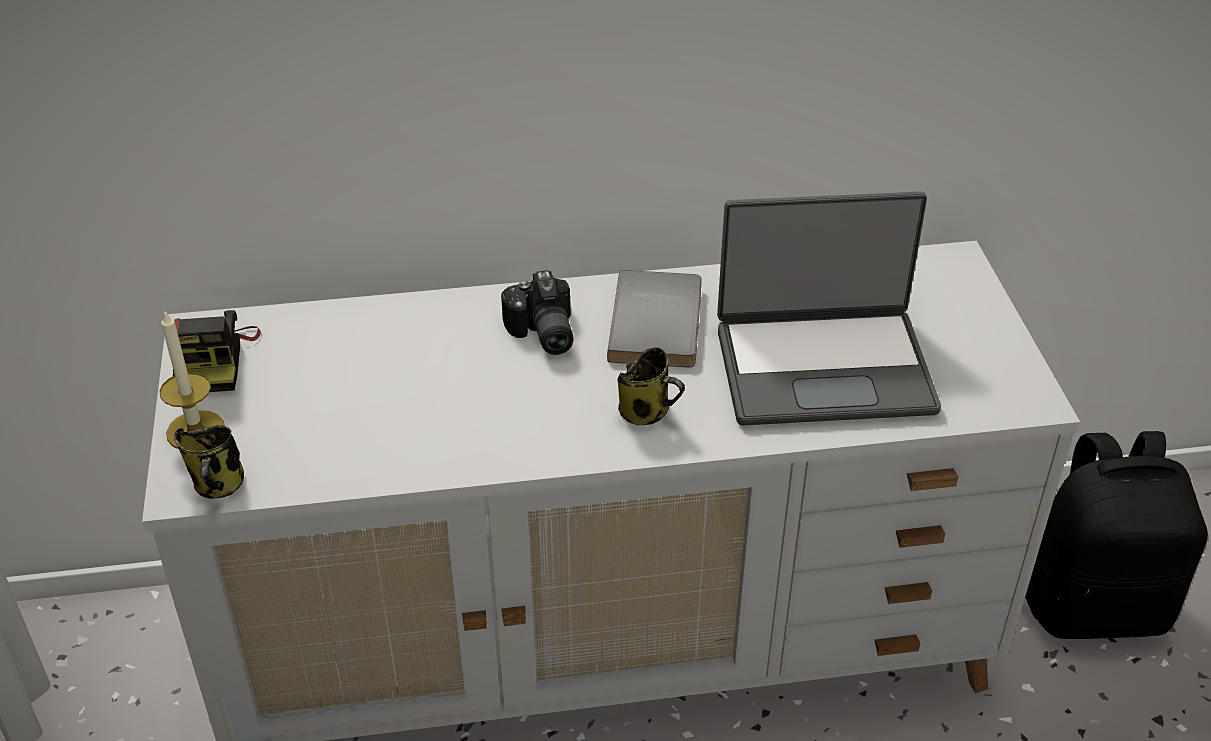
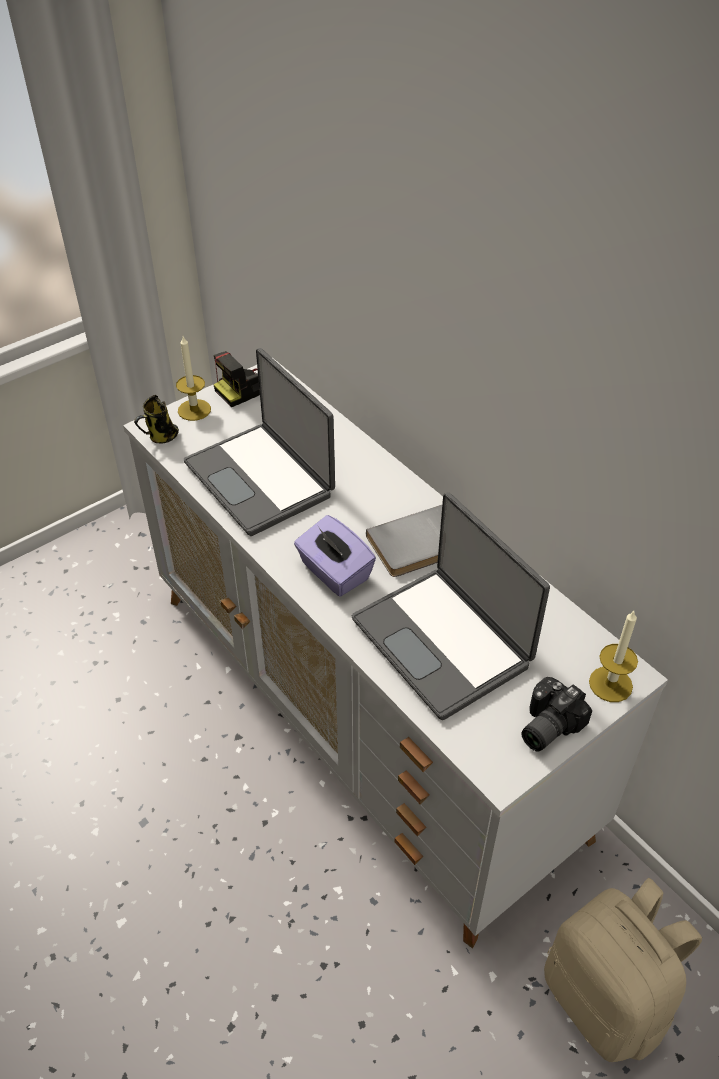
camera: 60 degrees right, 5 degrees up
camera [501,270,573,355] -> camera moved to [521,677,592,752]
mug [618,347,685,425] -> purple tissue box [294,515,376,597]
black backpack [1025,431,1208,639] -> beige backpack [544,878,702,1062]
none -> laptop [184,348,335,536]
none -> candle [589,611,638,702]

